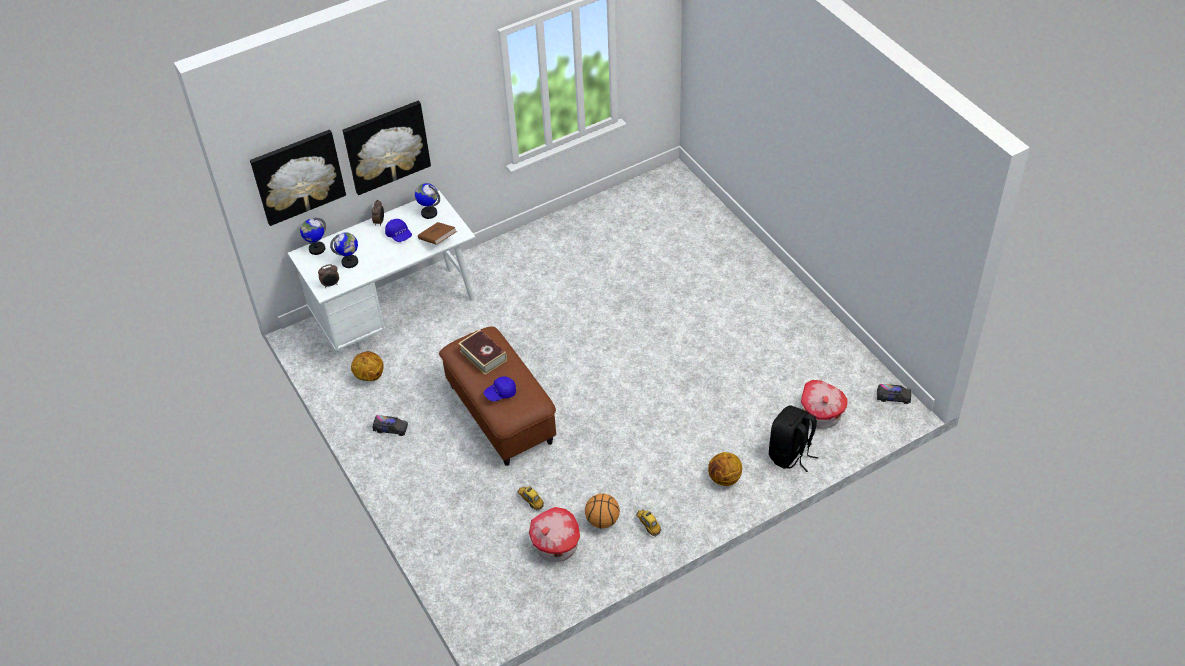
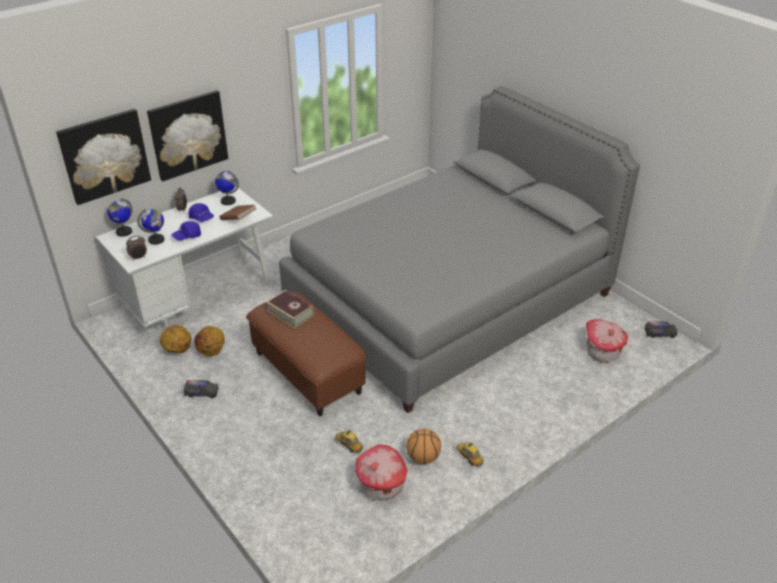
camera: 10 degrees left, 10 degrees down
blue cap [484,376,516,402] -> blue cap moved to [171,221,201,240]
basketball [708,452,742,486] -> basketball moved to [194,326,225,356]
black backpack [769,405,818,472] -> none
none -> grey bed [279,86,640,413]

